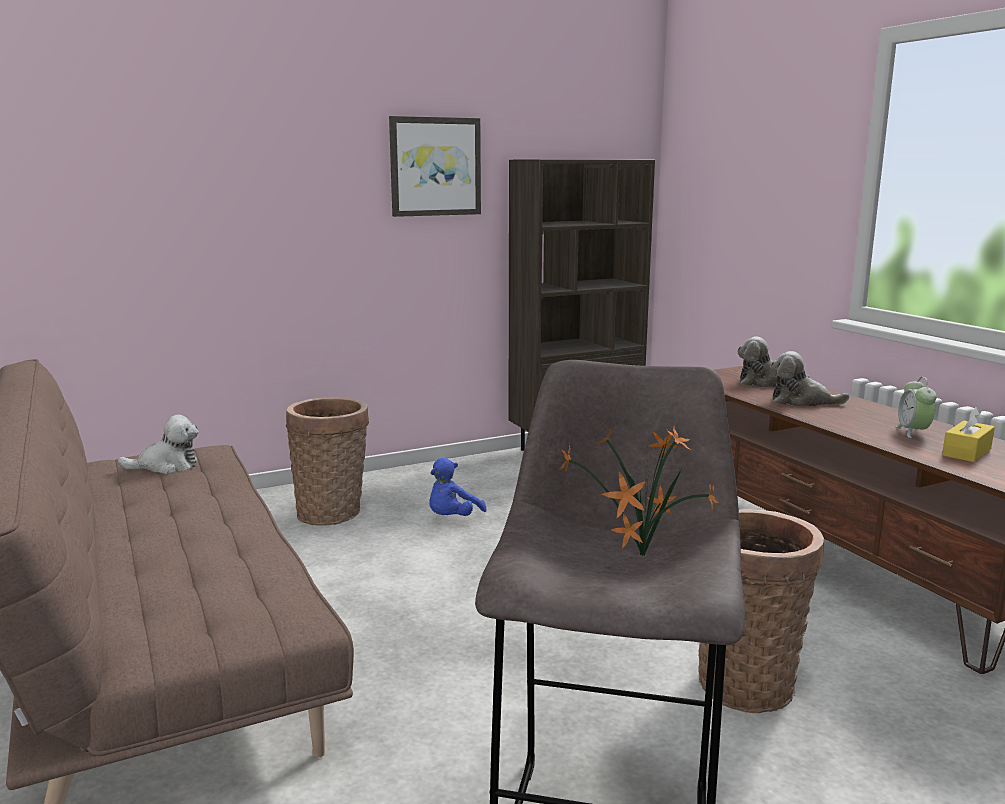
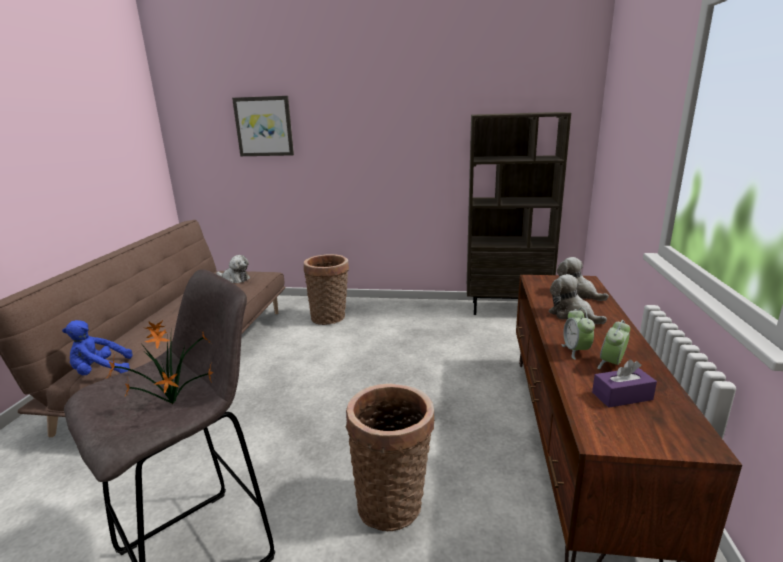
camera: 35 degrees right, 5 degrees up
picture [389,116,481,217] -> picture moved to [232,96,294,156]
blue plush toy [429,458,487,516] -> blue plush toy moved to [62,320,133,375]
yellow tissue box [942,407,995,462] -> purple tissue box [592,360,657,408]
none -> alarm clock [561,308,595,360]

